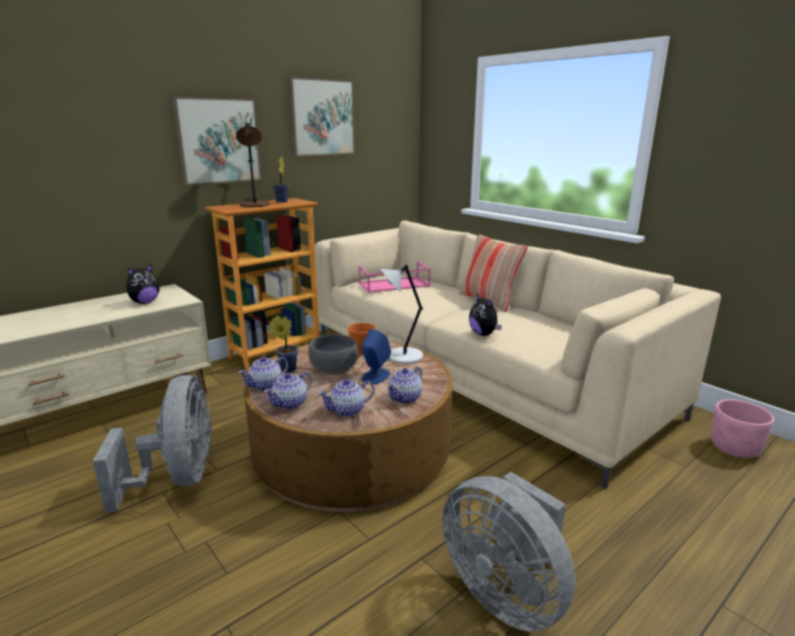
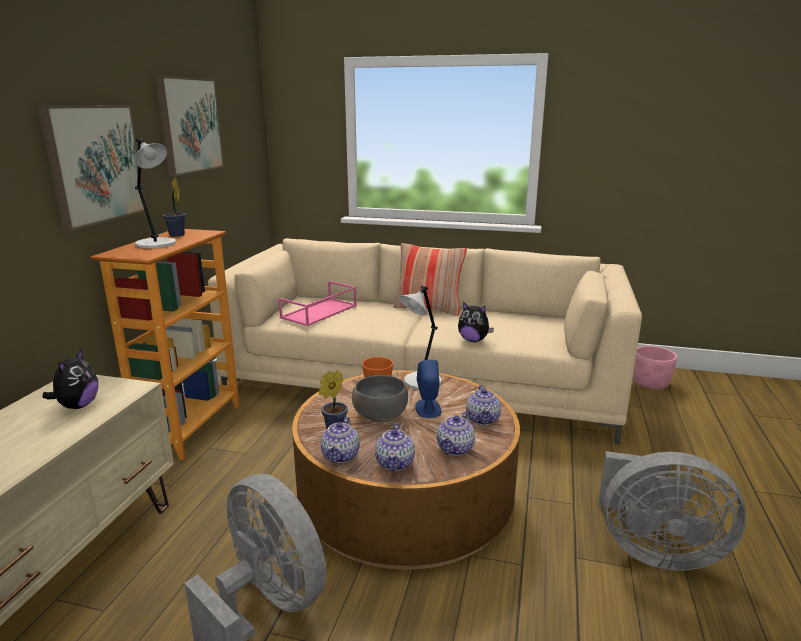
camera: 35 degrees left, 0 degrees up
brown table lamp [236,123,270,207] -> grey table lamp [135,138,176,249]

